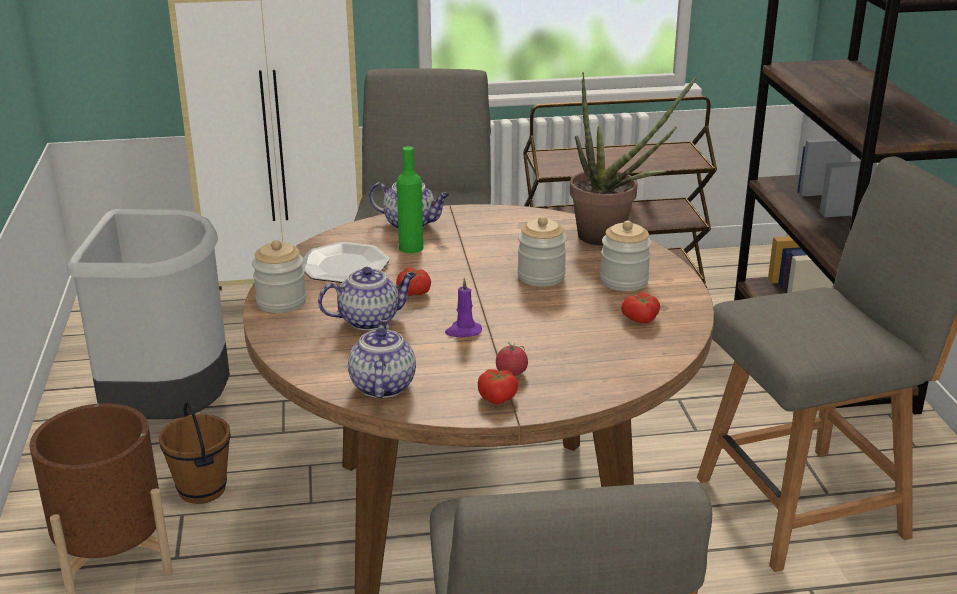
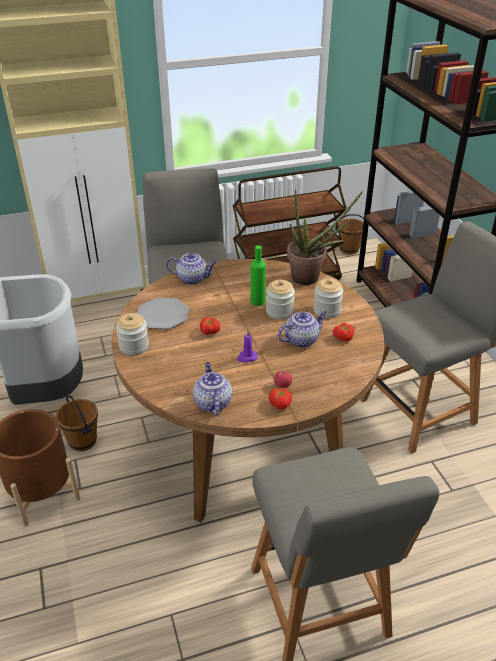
camera: 10 degrees left, 10 degrees up
teapot [318,267,416,330] -> teapot moved to [277,311,327,348]
green bottle [397,146,423,253] -> green bottle moved to [251,245,266,306]
none -> brown bucket [335,214,364,255]

